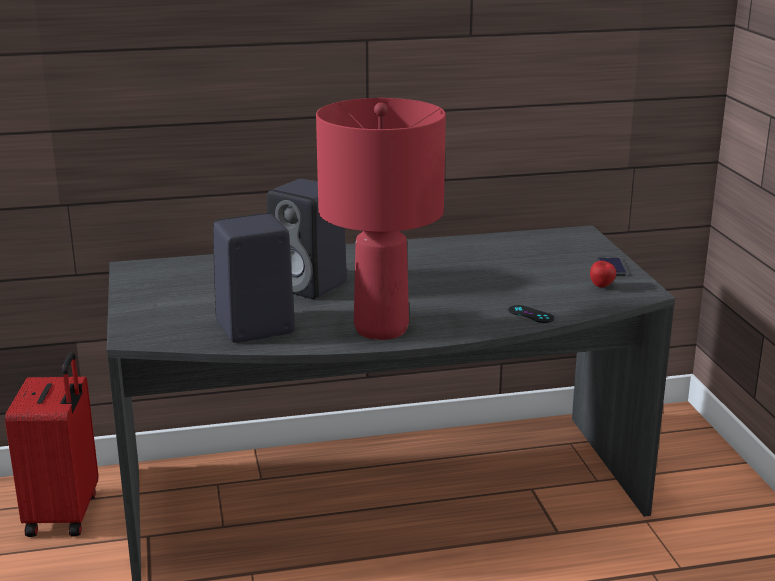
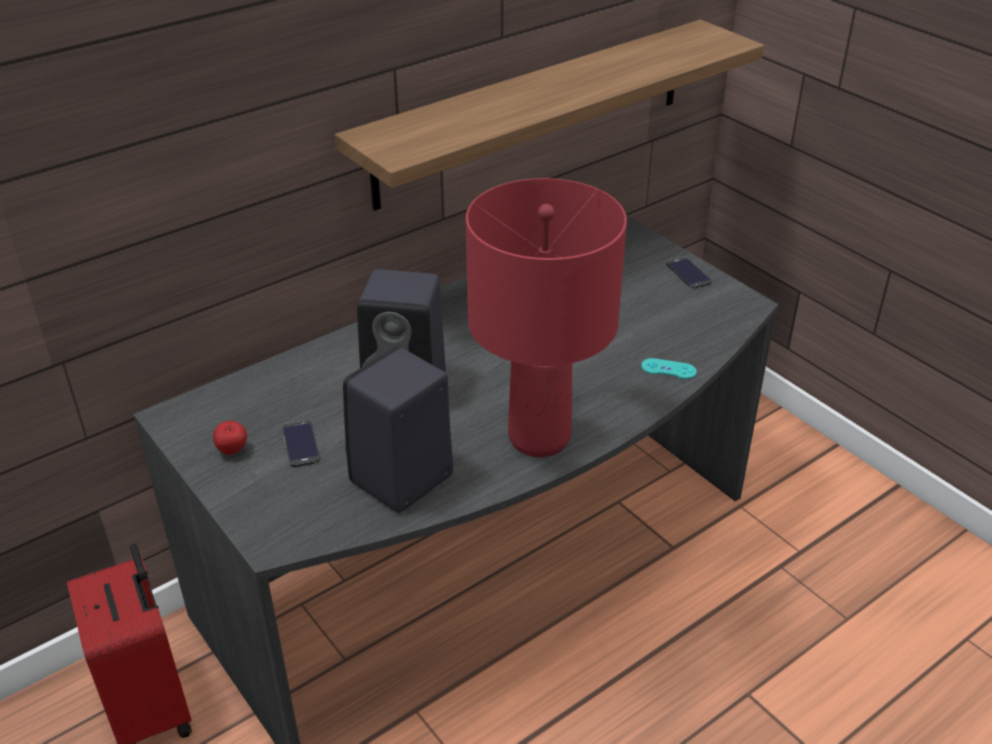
camera: 25 degrees left, 15 degrees up
black game controller [508,305,554,323] -> turquoise game controller [641,358,697,379]
apple [590,261,616,287] -> apple moved to [213,421,247,455]
none -> phone [282,420,320,467]
none -> shelf [335,20,764,211]

